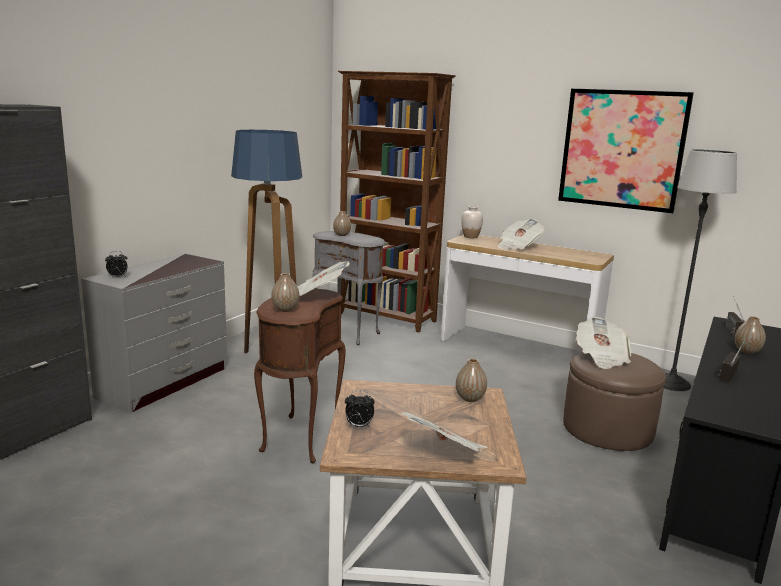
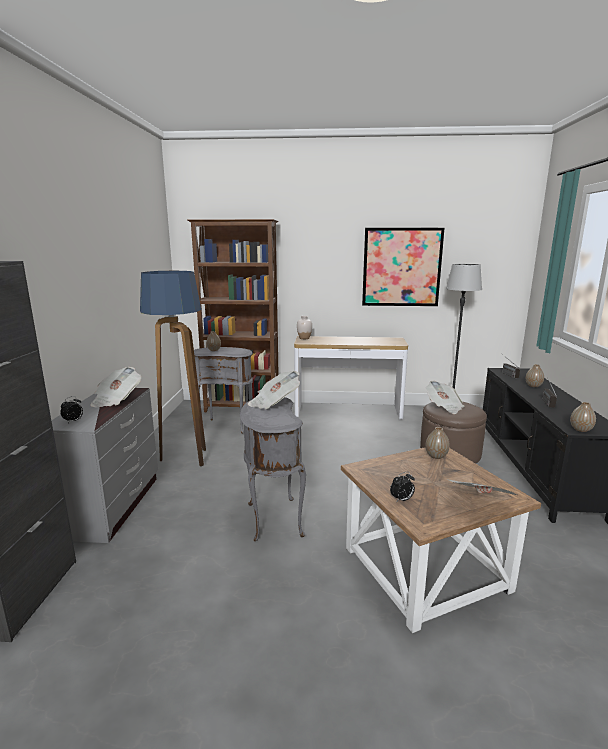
camera: 25 degrees left, 0 degrees up
brown side table [254,289,346,463] -> grey side table [240,397,306,541]
vase [271,273,299,312] -> vase moved to [570,402,596,432]
newspaper [498,219,545,250] -> newspaper moved to [90,367,141,407]

